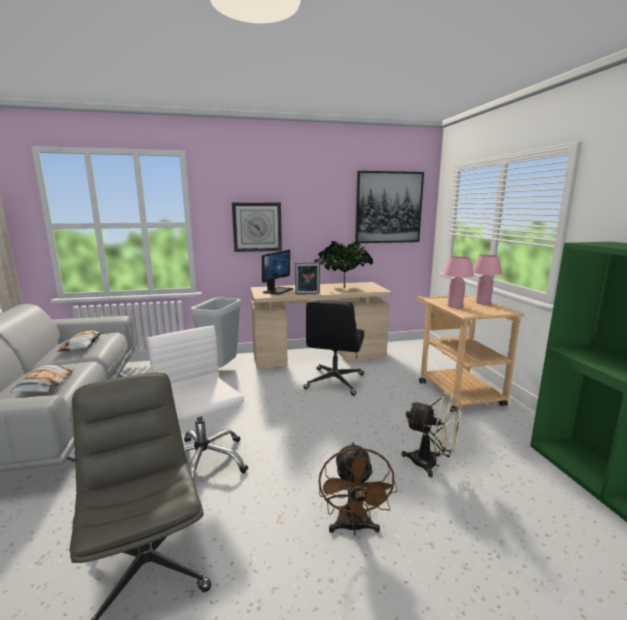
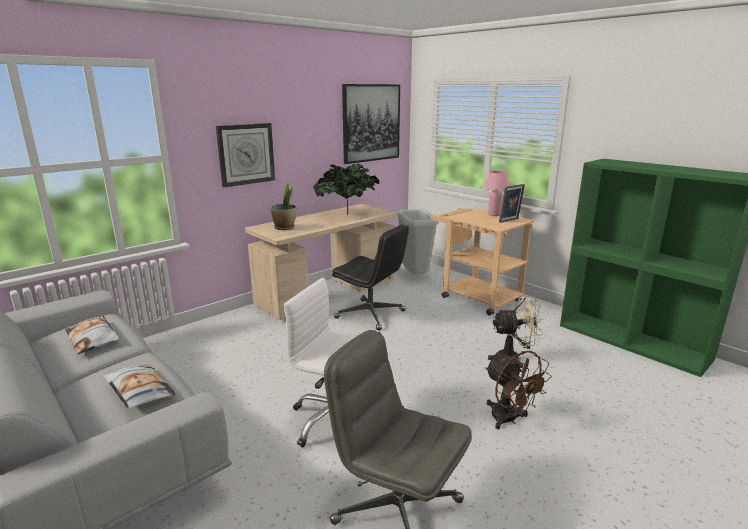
camera: 30 degrees left, 5 degrees up
grey trash can [190,298,242,368] -> grey trash can moved to [397,209,439,274]
monitor [262,249,293,295] -> potted plant [271,181,296,230]
picture frame [295,262,320,295] -> picture frame moved to [499,184,525,223]
black office chair [303,299,364,396] -> black office chair turned 45 degrees counterclockwise [332,224,409,331]
pink table lamp [443,256,474,308] -> none

